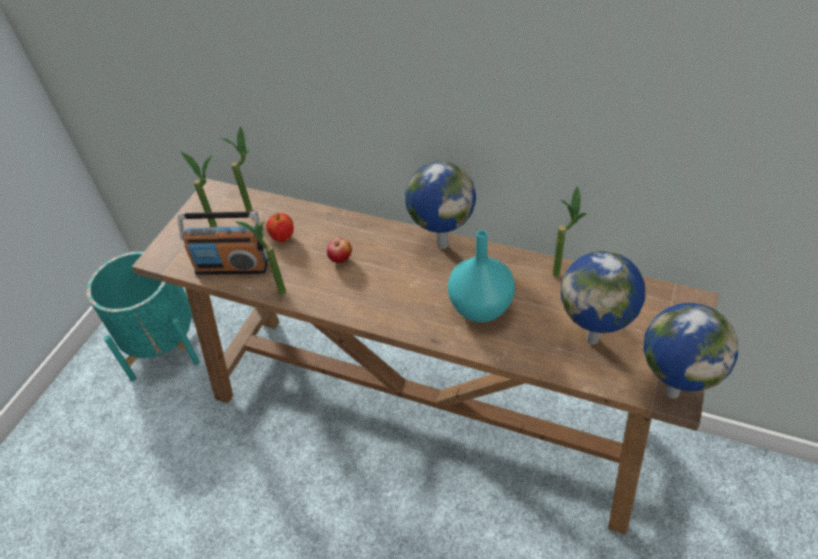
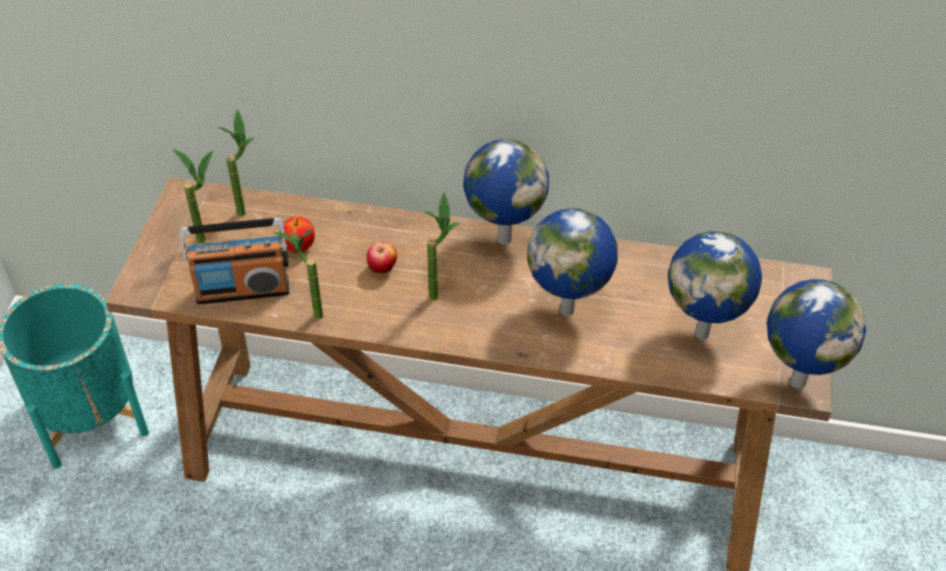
camera: 15 degrees left, 0 degrees up
turquoise vase [448,230,515,322] -> globe [527,208,618,316]
potted plant [553,186,588,277] -> potted plant moved to [424,192,459,301]

